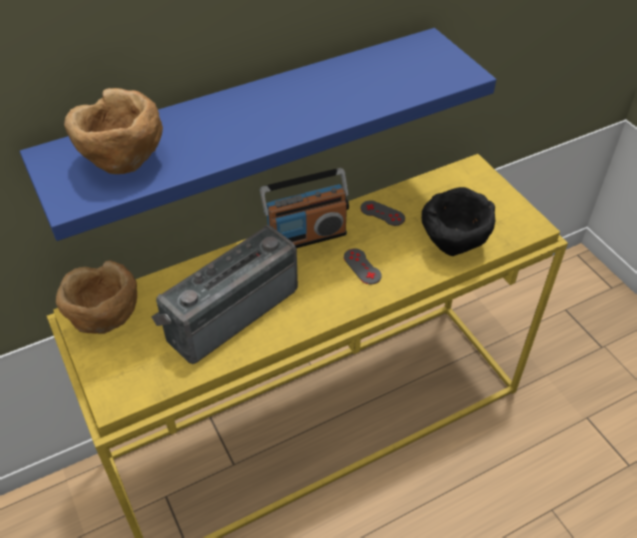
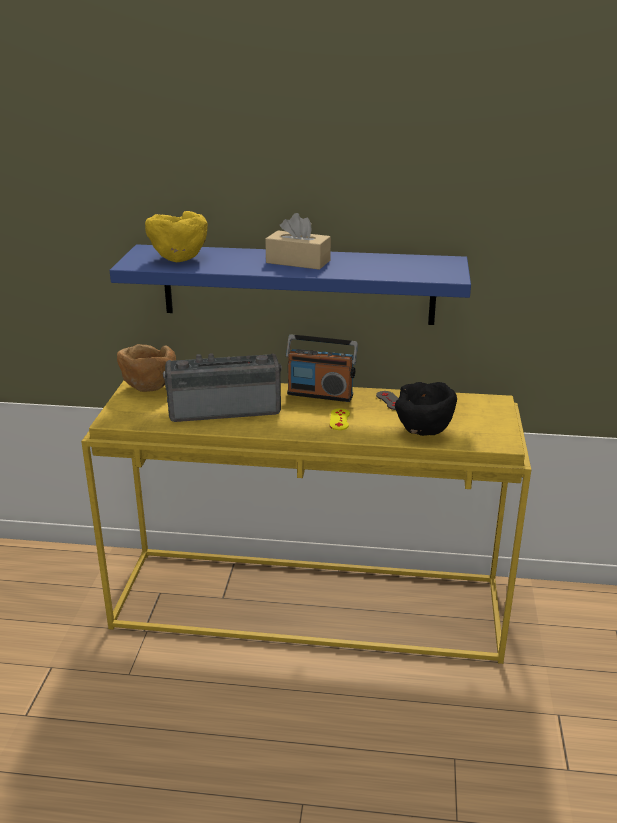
camera: 35 degrees right, 20 degrees down
brown bowl [64,88,163,174] -> yellow bowl [145,211,208,262]
grey game controller [344,249,382,284] -> yellow game controller [330,408,350,430]
none -> beige tissue box [265,213,331,270]

